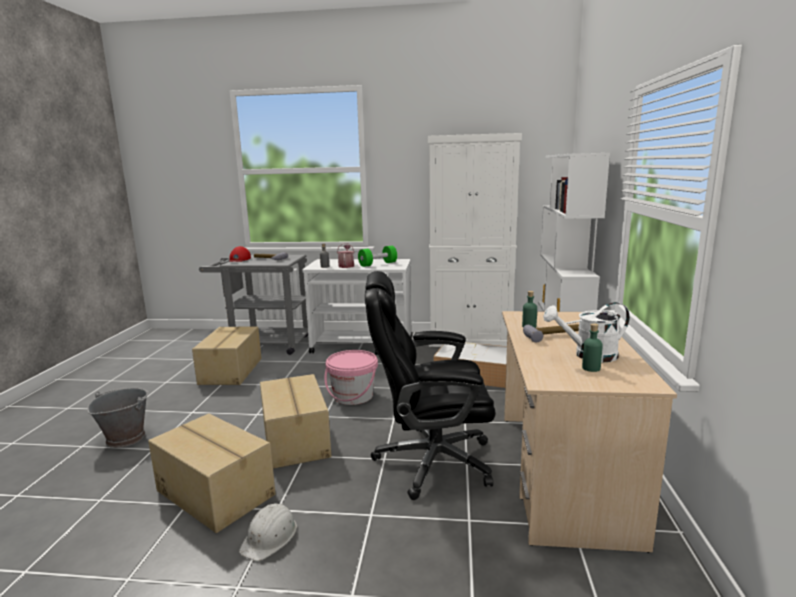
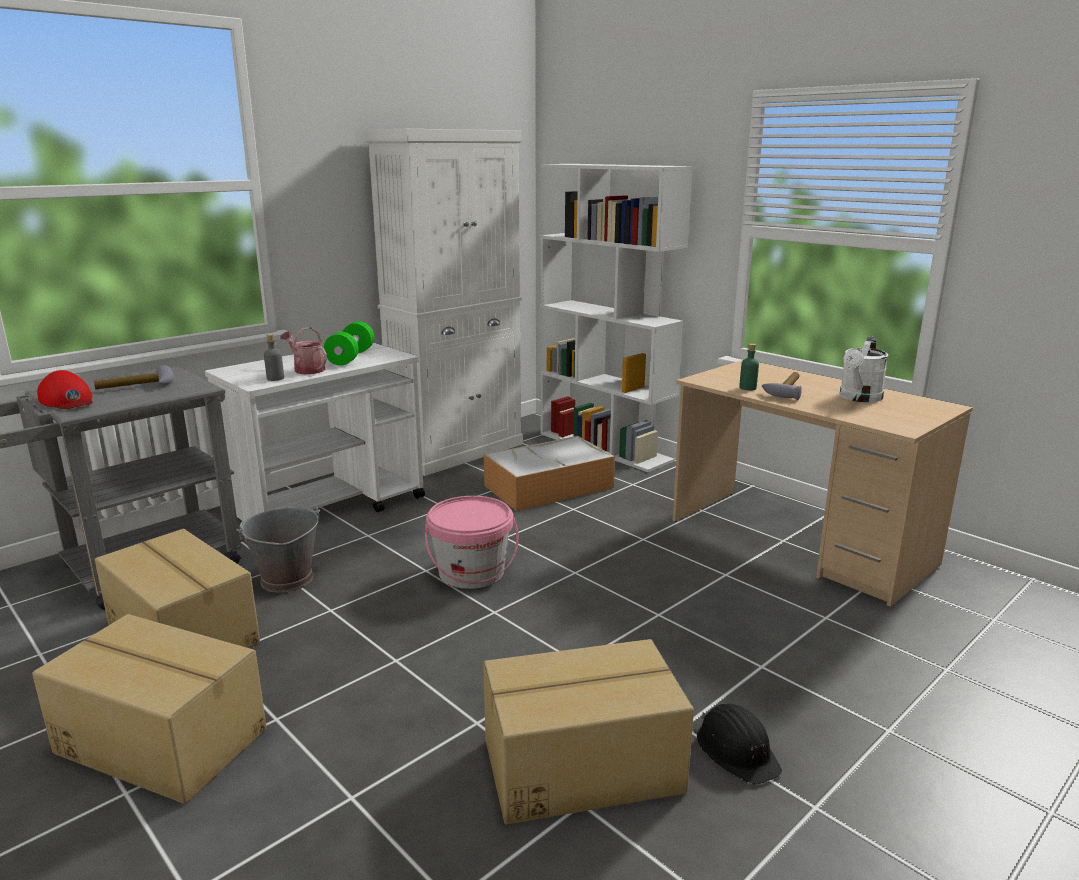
camera: 50 degrees left, 5 degrees up
grey bucket [87,388,149,448] -> grey bucket moved to [236,506,320,593]
white hard hat [239,503,297,561] -> black hard hat [697,704,782,785]
cardboard box [260,374,331,469] -> cardboard box moved to [32,614,267,804]
black office chair [365,271,495,500] -> none
green bottle [582,323,603,372] -> none

